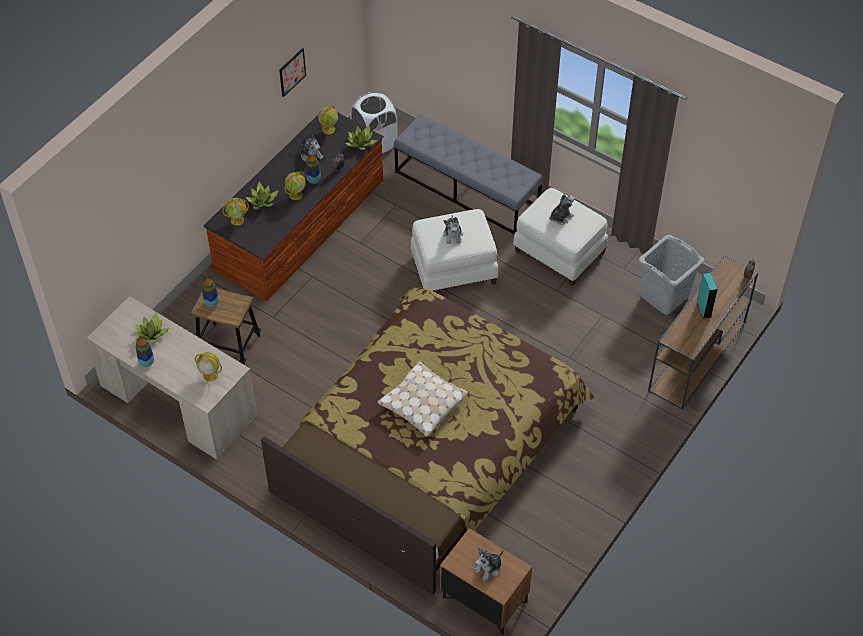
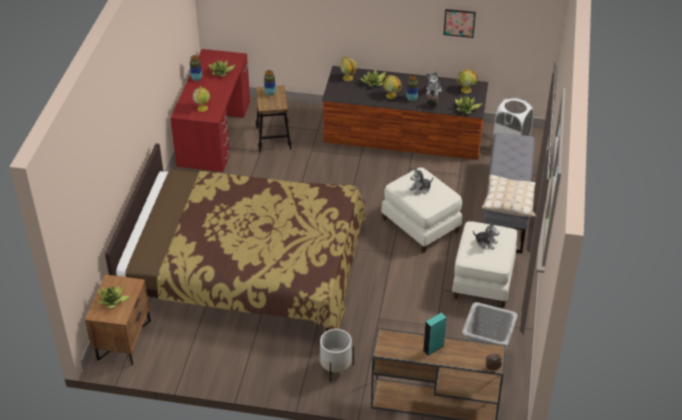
camera: 65 degrees right, 10 degrees down
beige desk [86,296,258,460] -> red desk [170,49,250,172]
beige pillow [378,361,468,437] -> beige pillow moved to [482,175,536,217]
plush toy [474,547,503,581] -> potted plant [97,286,130,309]
none -> white planter [320,329,354,382]

